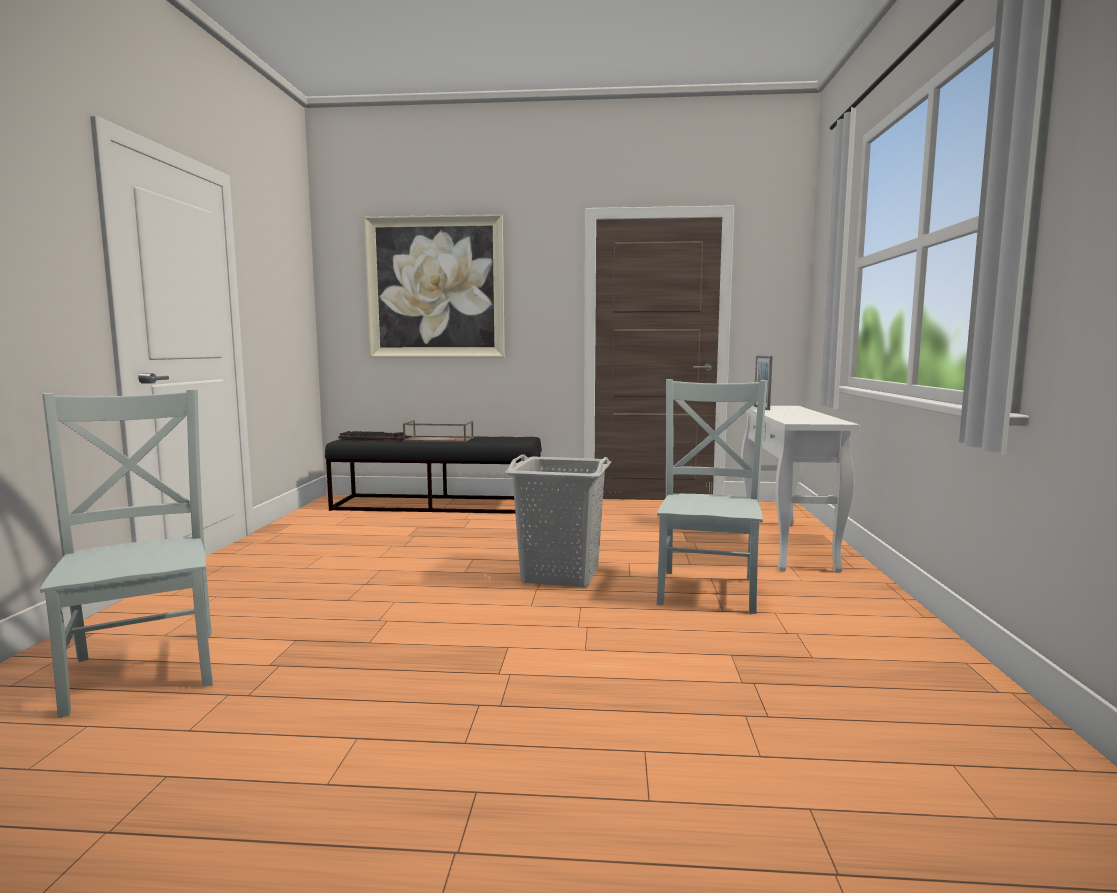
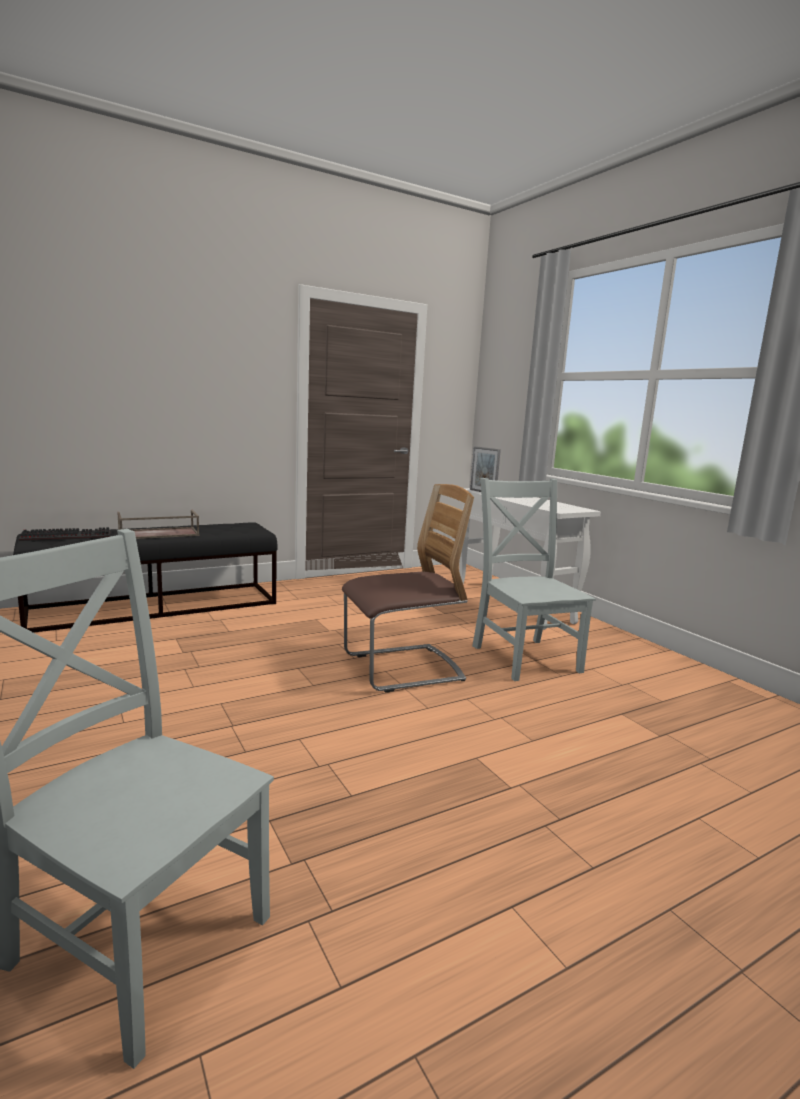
camera: 35 degrees left, 5 degrees up
picture [364,214,505,357] -> none
grey laundry basket [505,454,611,587] -> chair [342,484,474,692]

